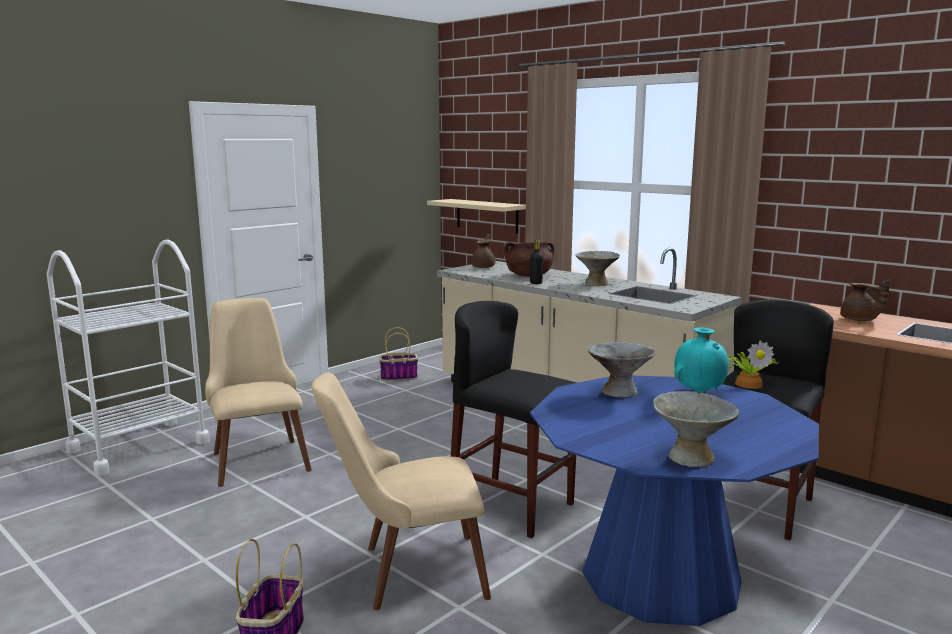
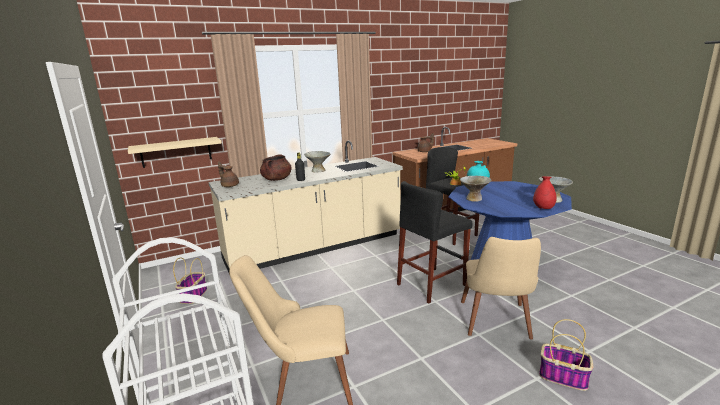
camera: 70 degrees left, 5 degrees up
none -> red vase [533,176,556,209]

